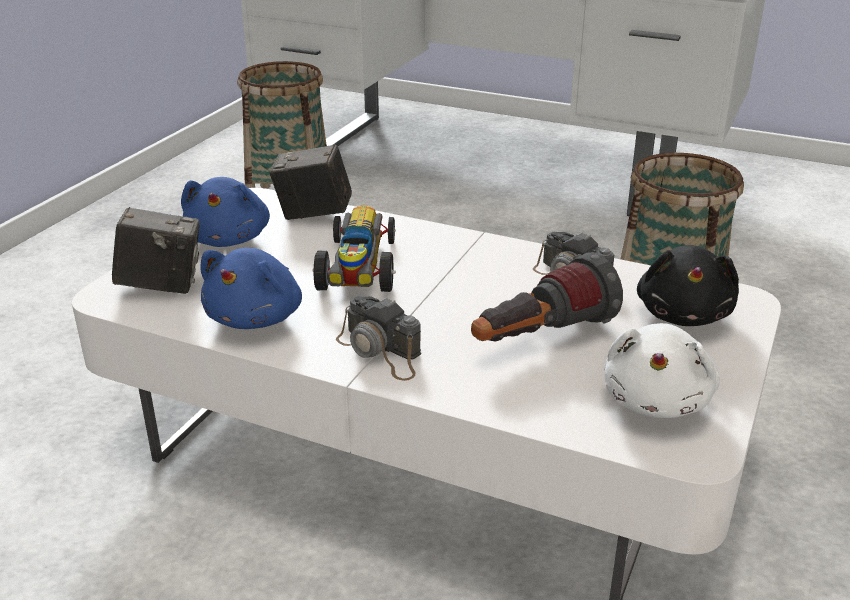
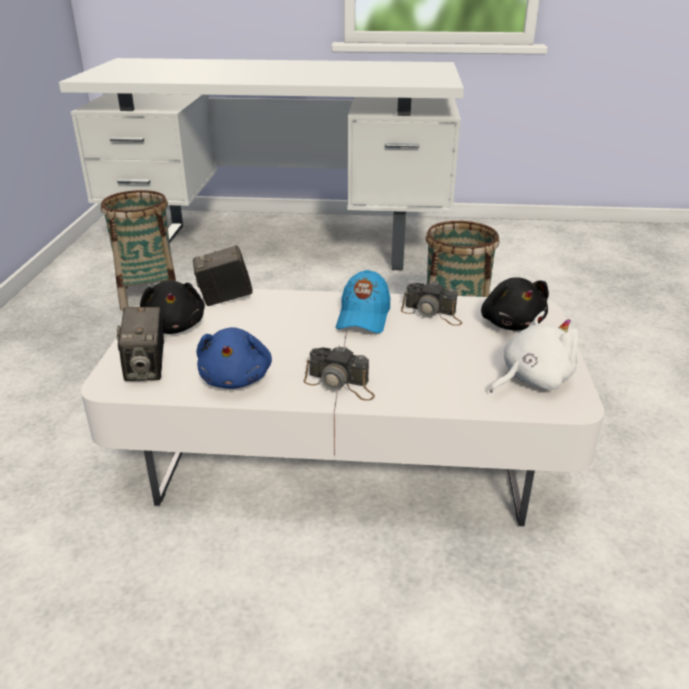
camera: 20 degrees left, 0 degrees up
camera [112,207,200,294] -> camera turned 105 degrees clockwise [117,307,164,381]
blue plush toy [181,177,270,247] -> black plush toy [140,280,205,334]
toy car [313,205,396,292] -> none
flashlight [471,252,623,341] -> none
white plush toy [604,323,720,418] -> white plush toy turned 120 degrees counterclockwise [490,311,578,393]
none -> blue cap [336,270,390,333]

